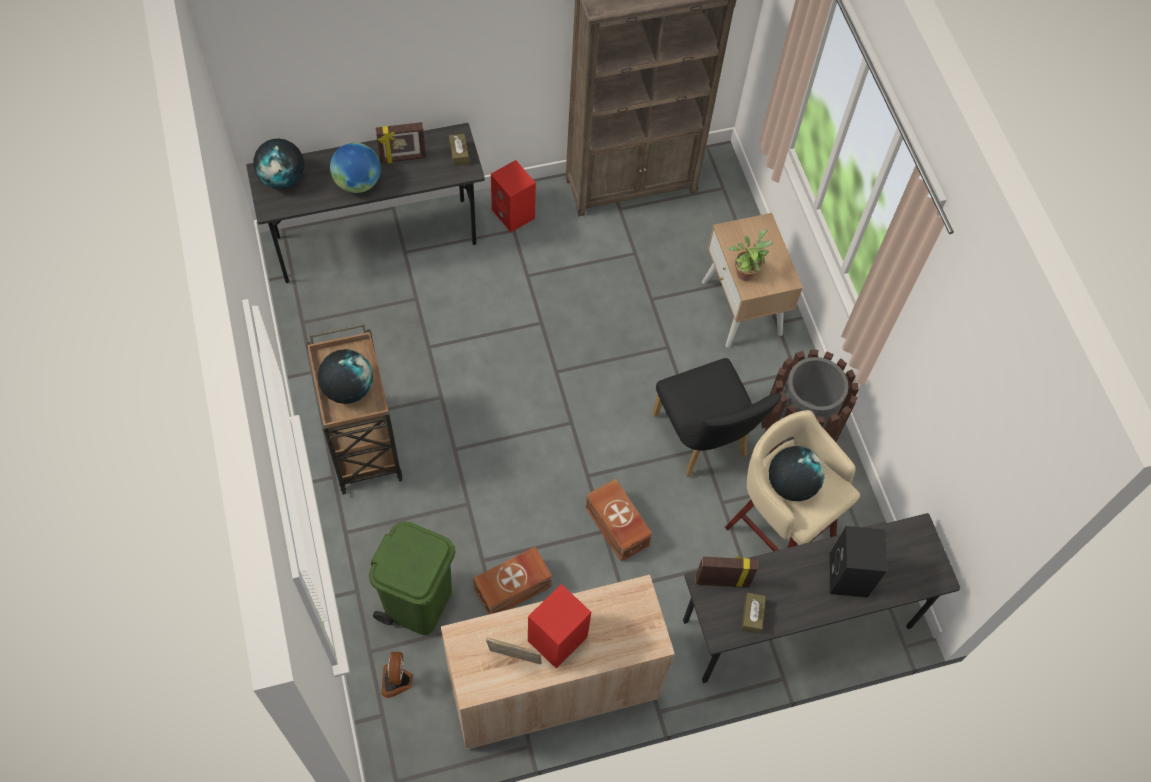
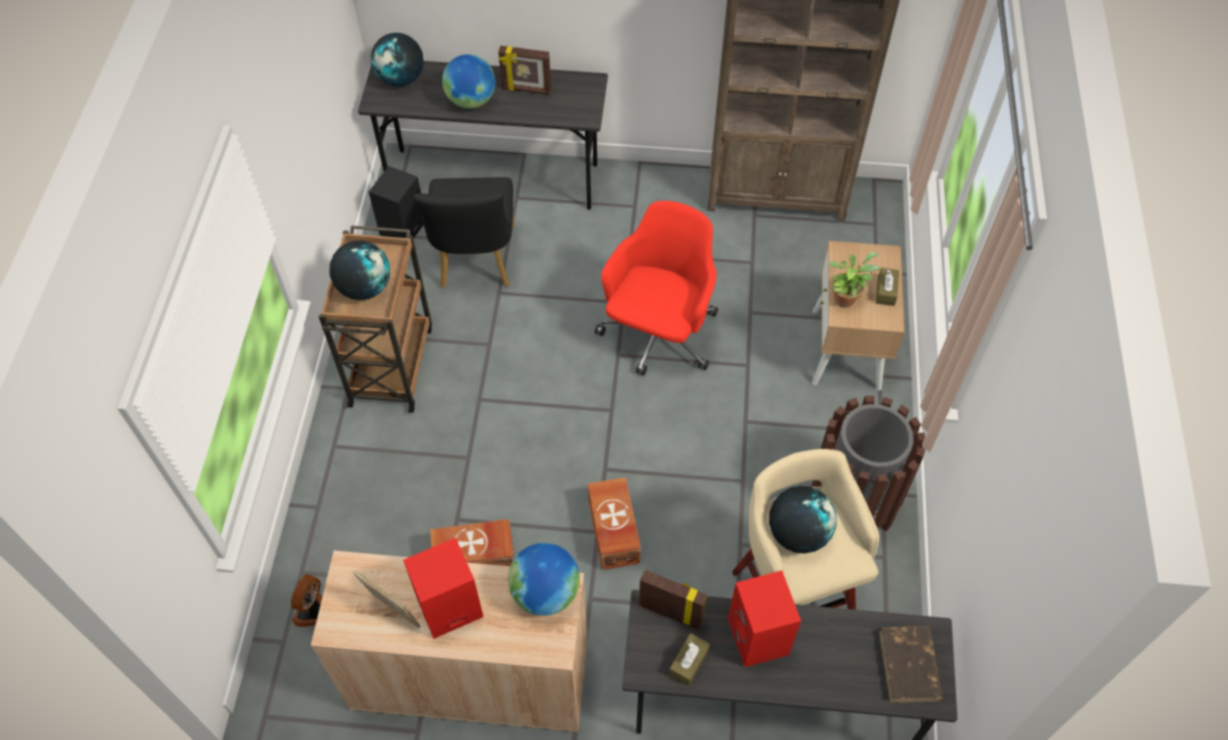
camera: 25 degrees right, 5 degrees down
green trash can [369,521,455,635] -> none
brown tissue box [449,134,469,166] -> brown tissue box moved to [876,268,899,306]
red speaker [491,160,536,232] -> red speaker moved to [728,571,801,667]
black chair [653,358,781,477] -> black chair moved to [414,177,514,288]
black speaker [829,526,887,598] -> black speaker moved to [369,166,424,239]
none -> globe [508,543,580,616]
none -> red office chair [595,201,718,376]
none -> brown book [879,626,943,703]

